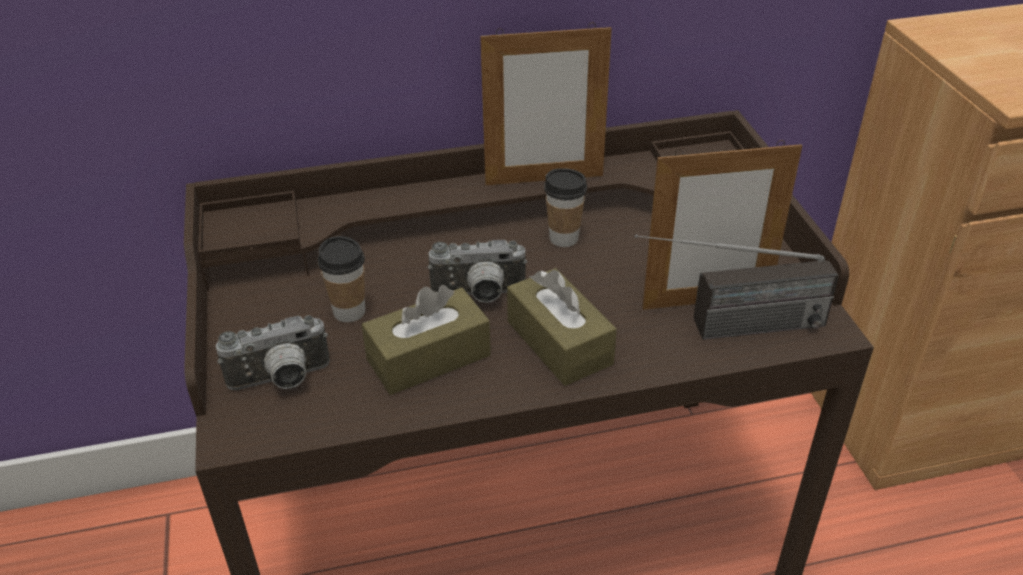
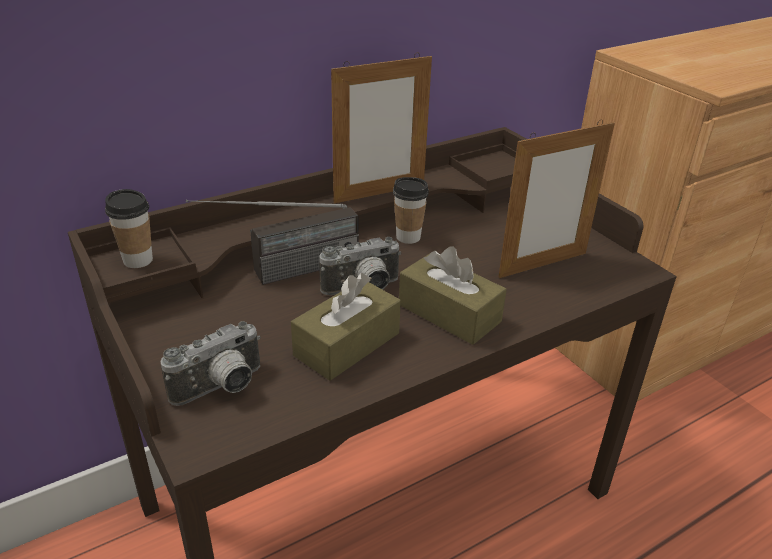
camera: 20 degrees left, 5 degrees down
cup [318,236,365,322] -> cup moved to [105,189,153,268]
radio [634,234,839,340] -> radio moved to [186,200,359,285]

